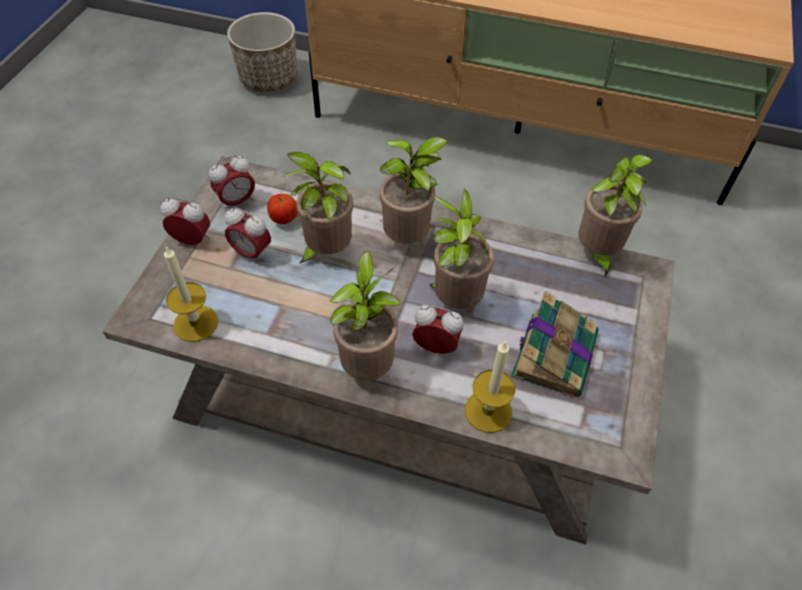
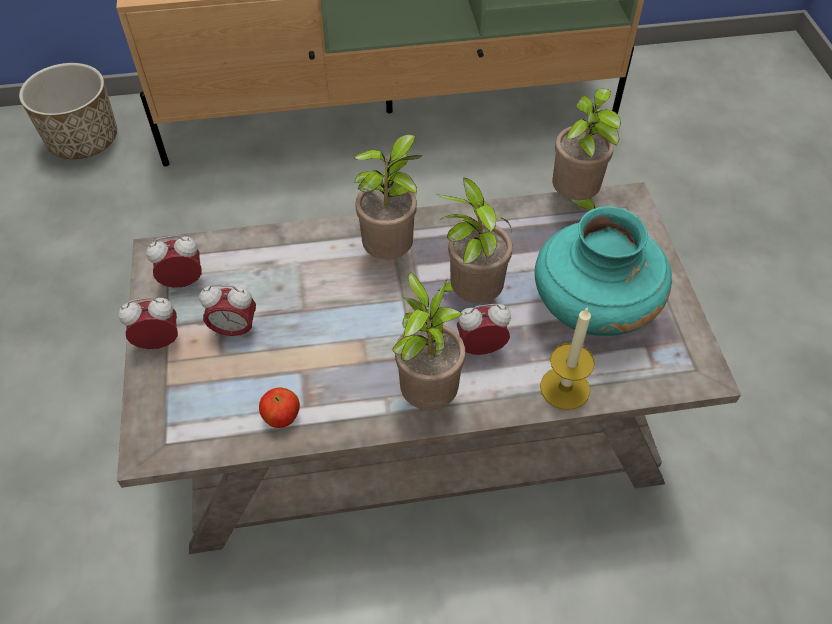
camera: 25 degrees left, 0 degrees up
candle [164,246,218,342] -> none
alarm clock [209,155,255,211] -> alarm clock turned 135 degrees counterclockwise [146,235,202,288]
apple [267,194,298,224] -> apple moved to [259,388,300,428]
potted plant [281,152,353,264] -> none
book [511,291,598,398] -> turquoise vase [535,206,672,336]

